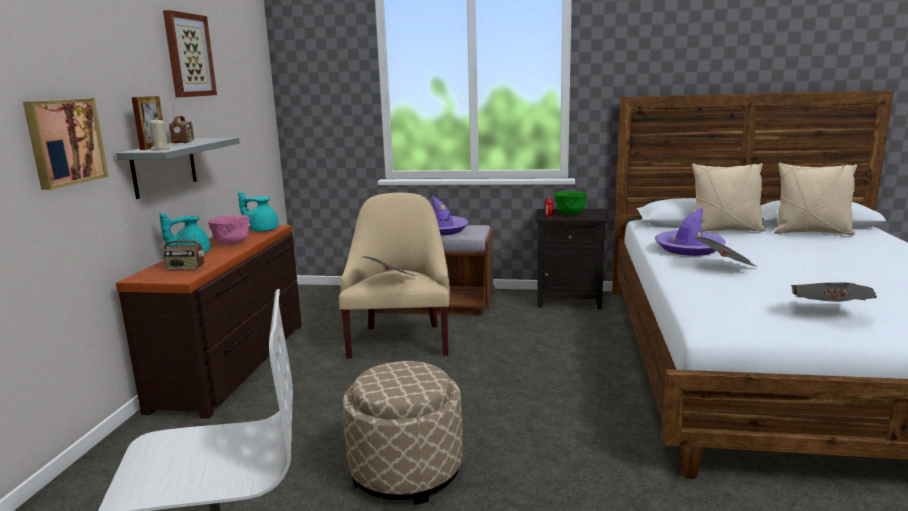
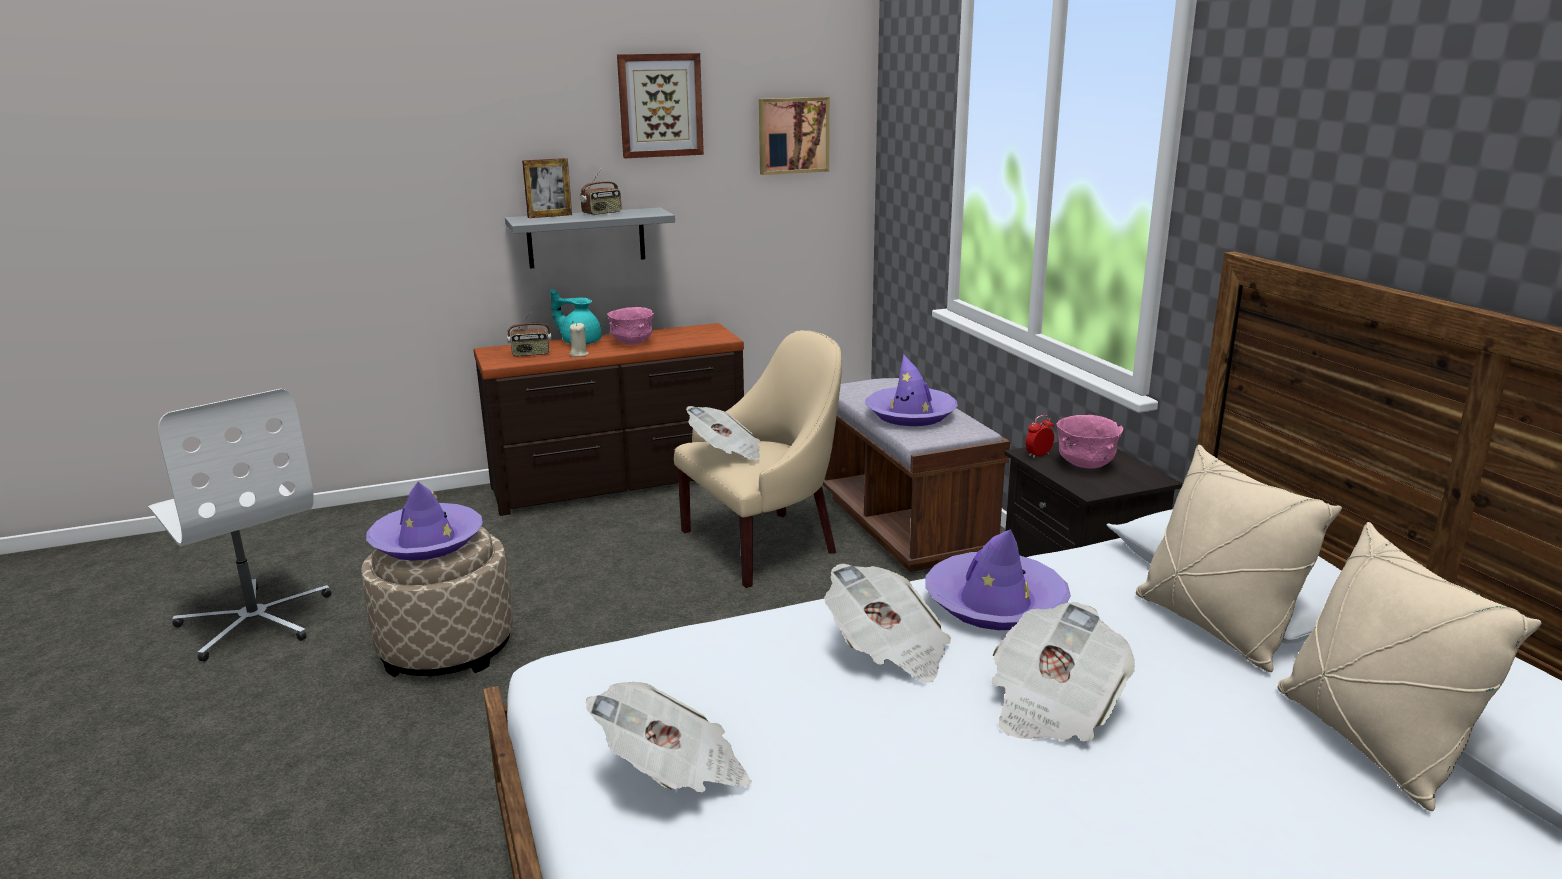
camera: 60 degrees right, 5 degrees up
picture [23,98,109,190] -> picture moved to [759,97,830,175]
beige candle [149,120,170,150] -> beige candle moved to [569,323,589,357]
radio [163,228,204,270] -> radio turned 75 degrees counterclockwise [507,309,552,357]
turquoise teapot [238,191,279,232] -> none
green bowl [554,191,587,215] -> pink bowl [1056,415,1123,468]
none -> purple hat [366,482,483,561]
none -> newspaper [991,602,1135,741]

